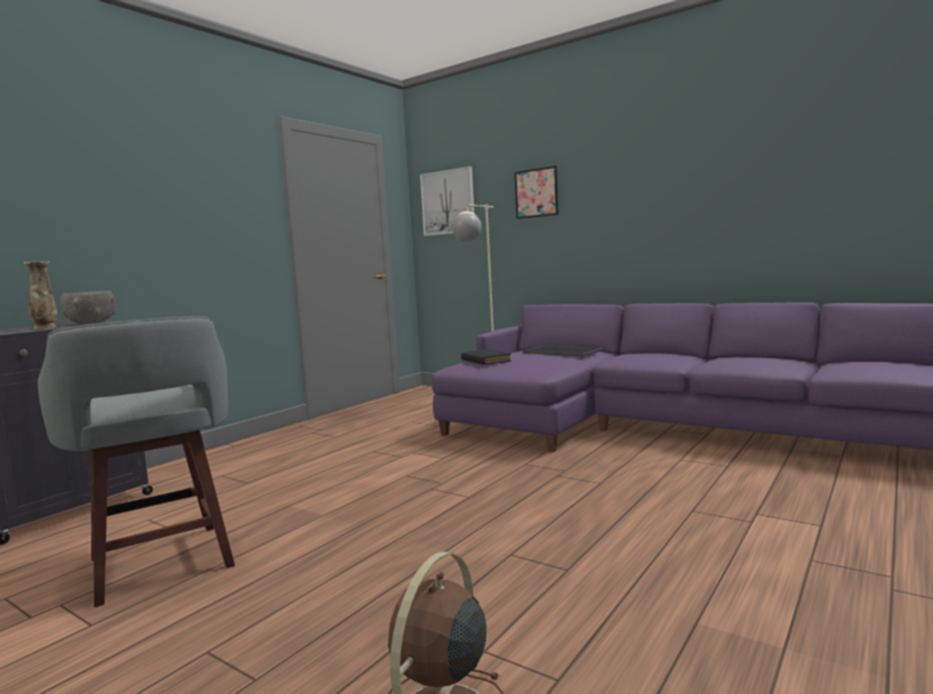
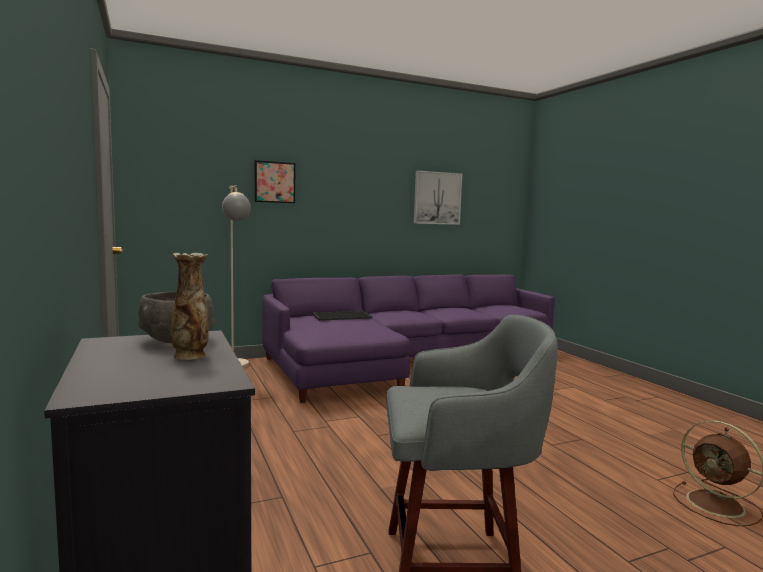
camera: 60 degrees left, 0 degrees up
picture [420,166,474,236] -> picture moved to [414,170,462,225]
black book [461,349,512,365] -> none

